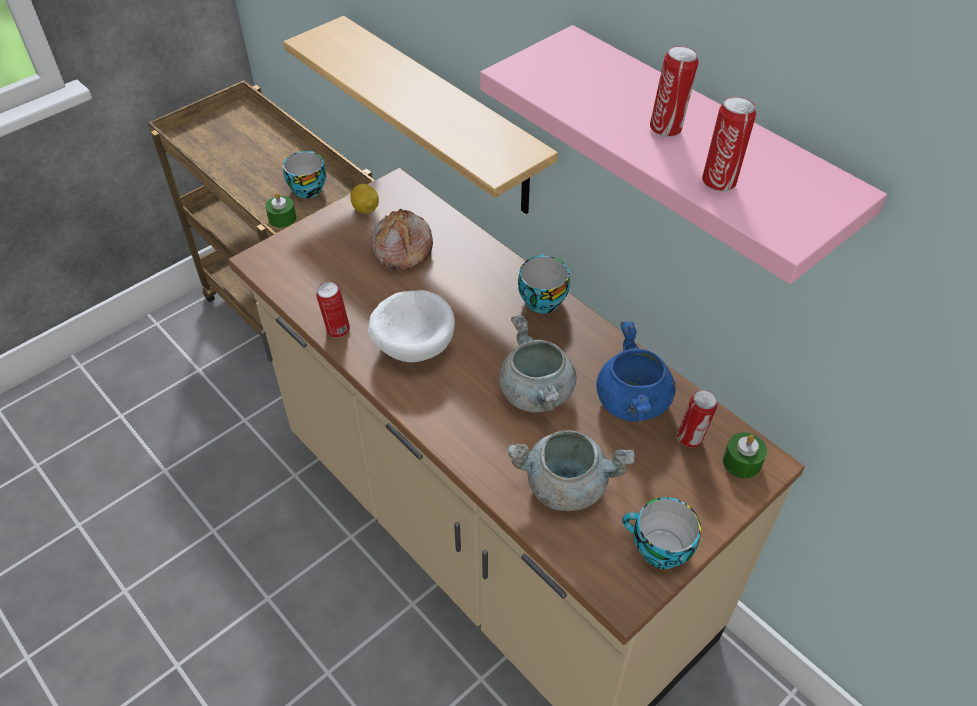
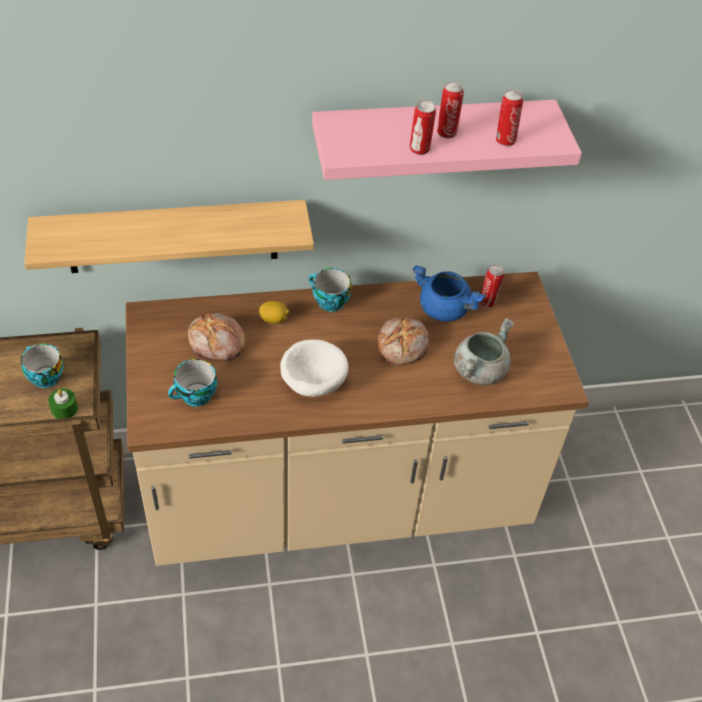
camera: 60 degrees left, 0 degrees up
can [316,282,350,338] -> can moved to [410,100,436,155]
lemon [350,184,379,214] -> lemon moved to [259,301,289,324]
grey cooking pot [499,315,576,412] -> bread [377,317,429,365]
cup [622,497,701,569] -> cup moved to [168,359,217,407]
green candle [723,432,767,479] -> none

